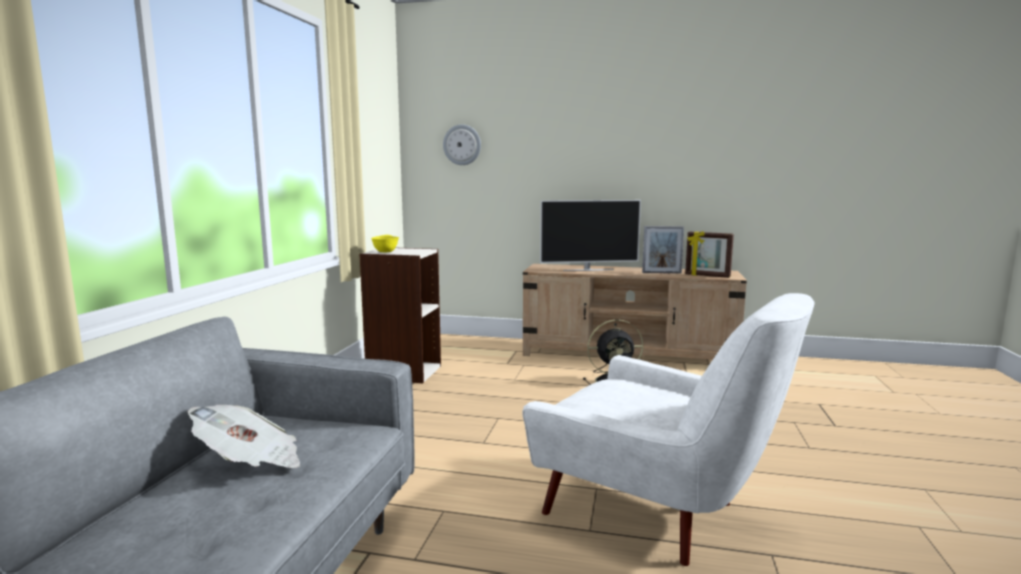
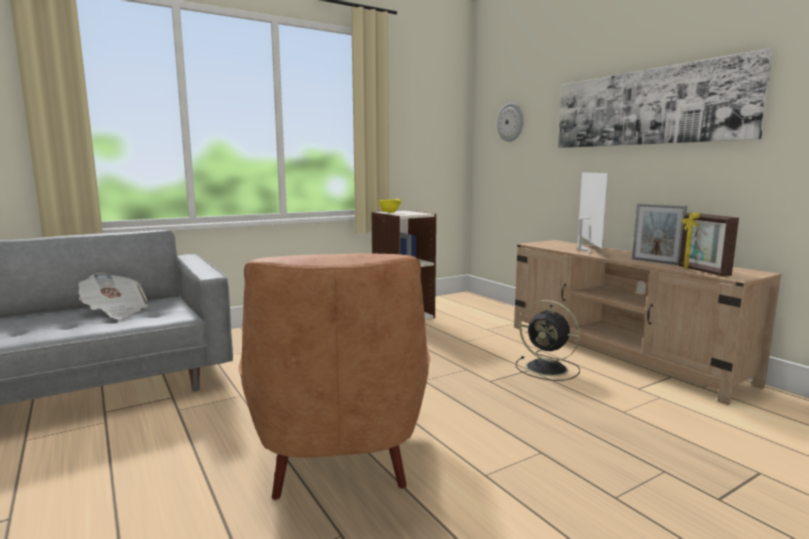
camera: 45 degrees right, 0 degrees up
white armchair [522,293,815,566] -> brown armchair [239,254,430,500]
television [540,200,641,271] -> television turned 120 degrees counterclockwise [577,172,609,255]
none -> picture [558,48,773,148]

